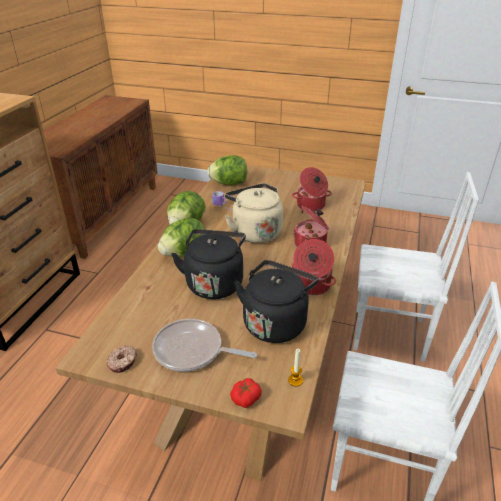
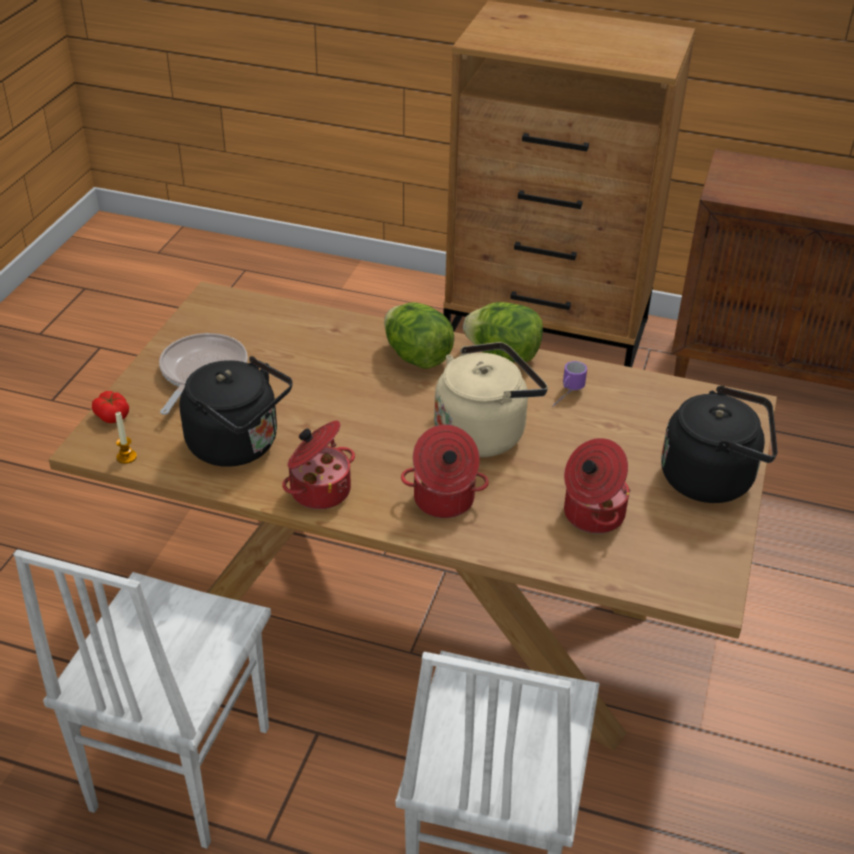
camera: 90 degrees right, 5 degrees up
donut [107,345,137,373] -> none
black kettle [171,229,246,299] -> black kettle moved to [661,386,777,503]
lettuce [207,155,247,185] -> none

